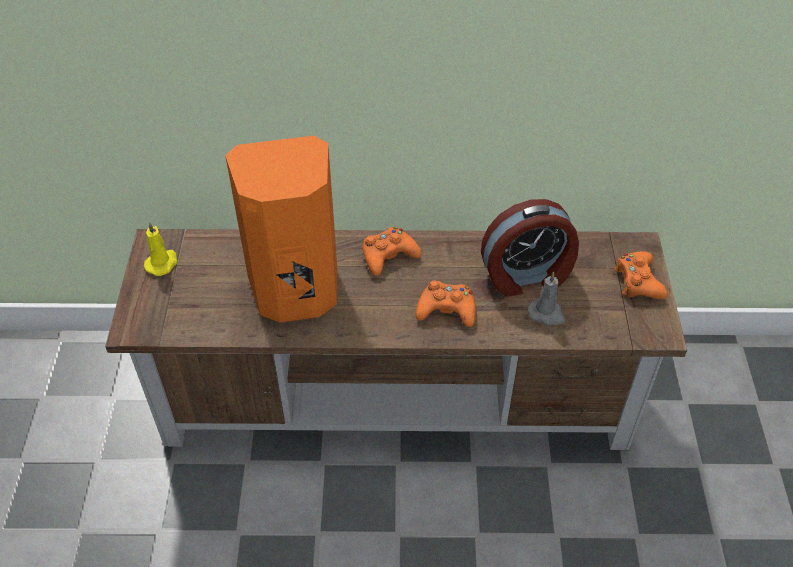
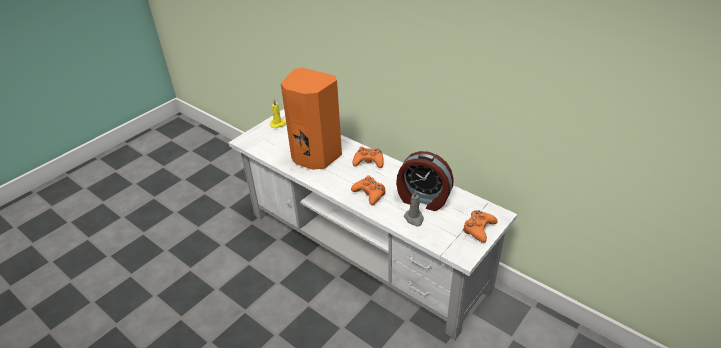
camera: 40 degrees right, 10 degrees down
brown tv stand [105,229,687,450] -> white tv stand [229,109,517,340]

